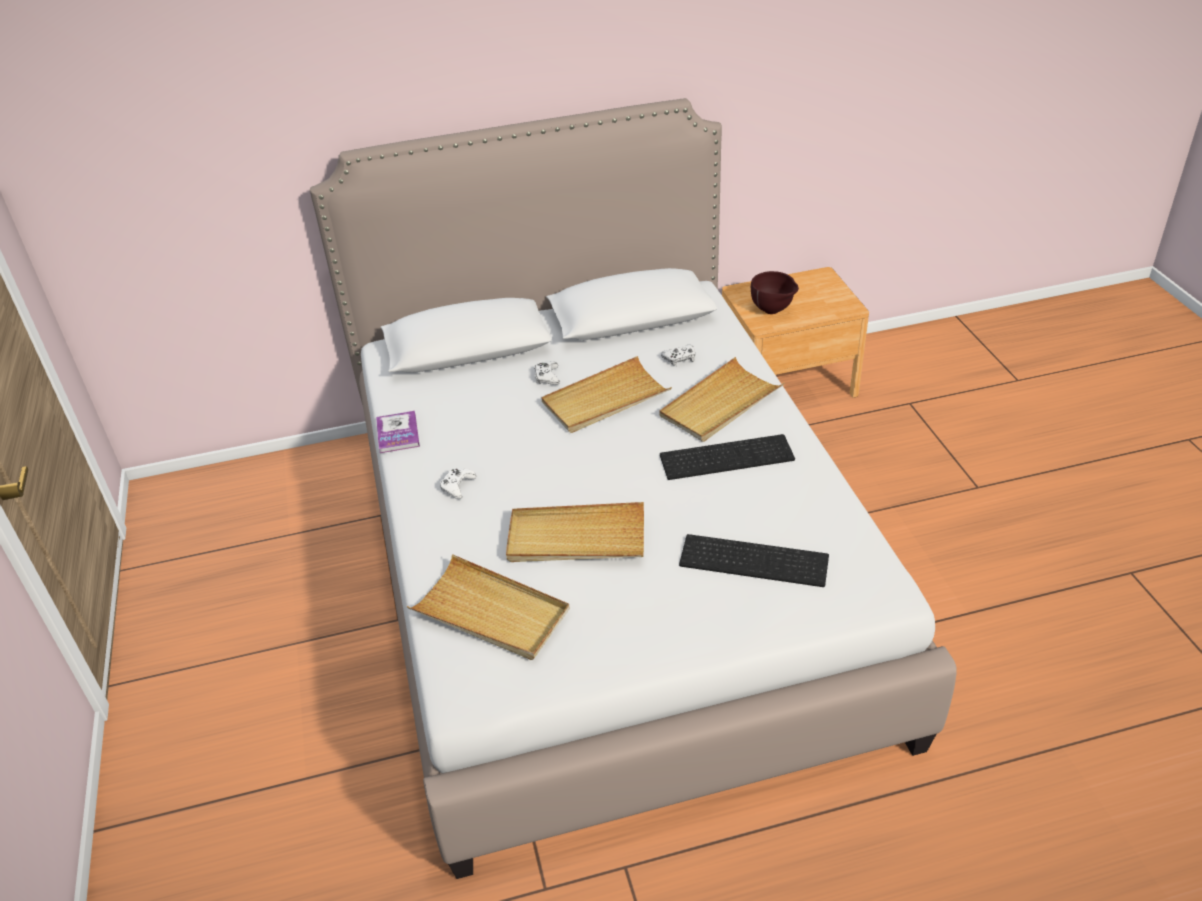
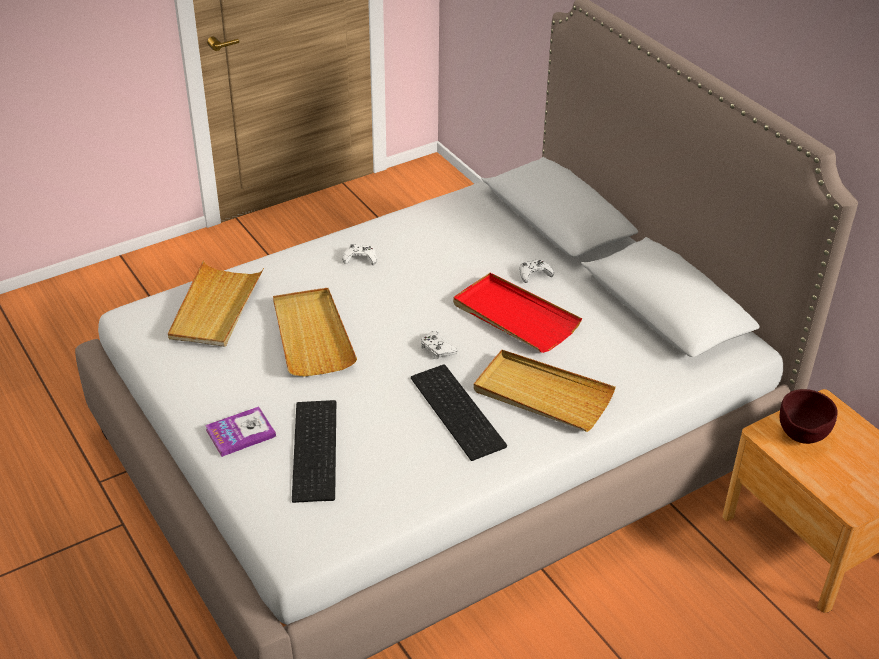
camera: 70 degrees right, 0 degrees up
book [376,411,420,453] -> book moved to [205,406,276,457]
beige tray [541,356,672,433] -> red tray [453,273,582,353]
white game controller [661,345,695,366] -> white game controller moved to [421,331,457,359]

